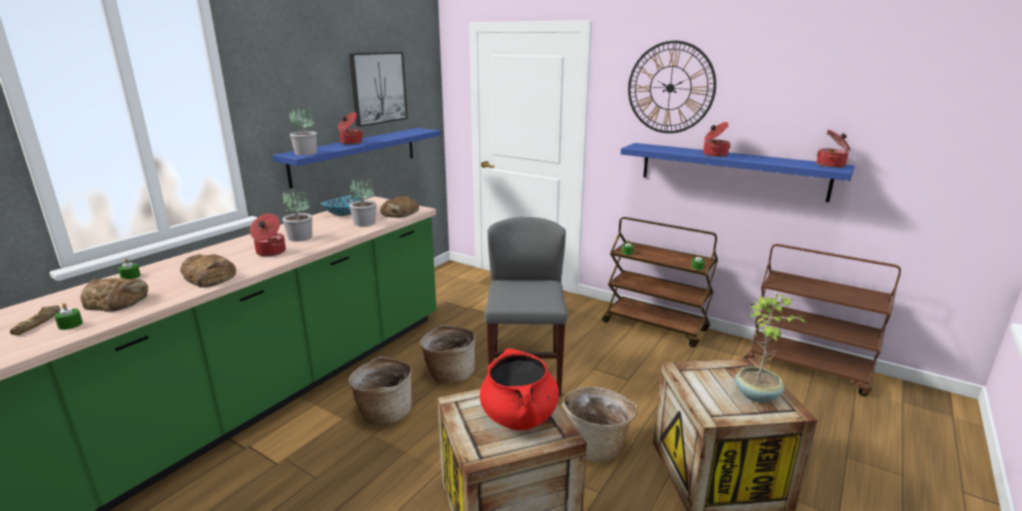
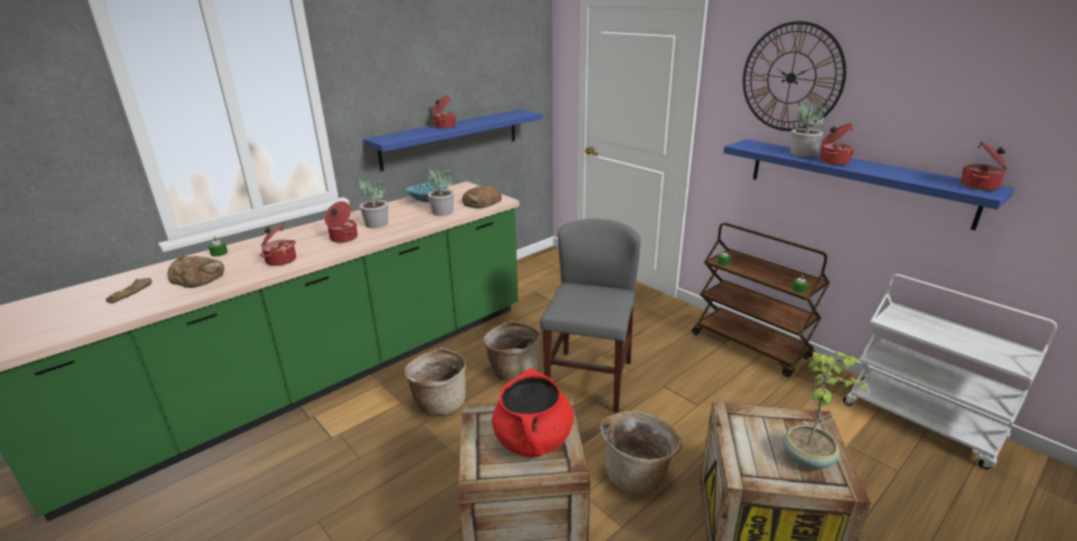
camera: 15 degrees right, 5 degrees up
green candle [54,303,83,330] -> none
bread [180,254,236,288] -> cooking pot [260,222,296,266]
potted plant [289,106,317,155] -> potted plant moved to [790,100,824,157]
picture [349,52,408,127] -> none
brown cart [744,244,901,396] -> white cart [843,274,1057,469]

